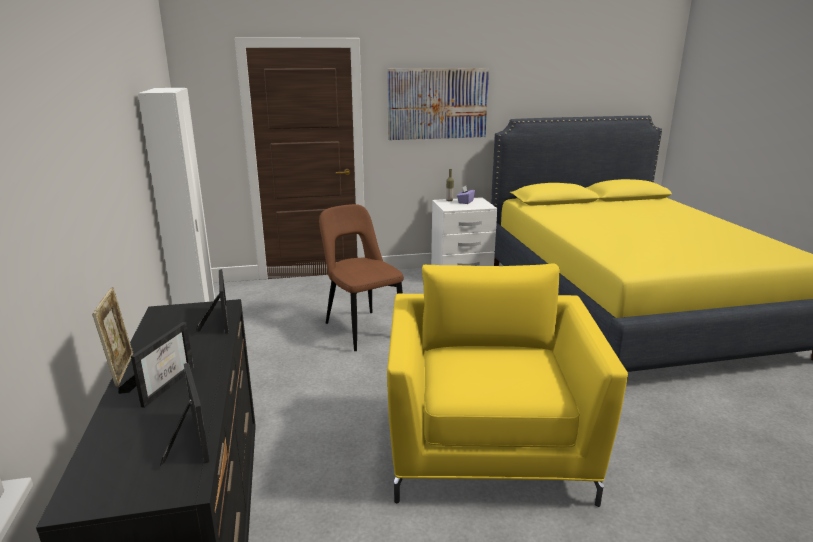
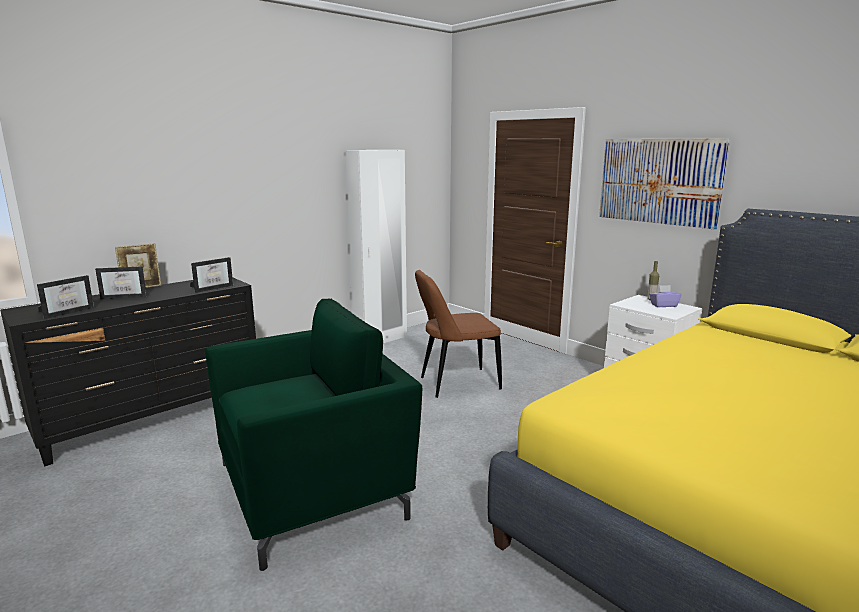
camera: 60 degrees right, 5 degrees down
brown chair [319,204,403,351] -> brown chair turned 135 degrees counterclockwise [415,270,502,398]
yellow armchair [387,264,628,507] -> green armchair [205,299,422,571]

